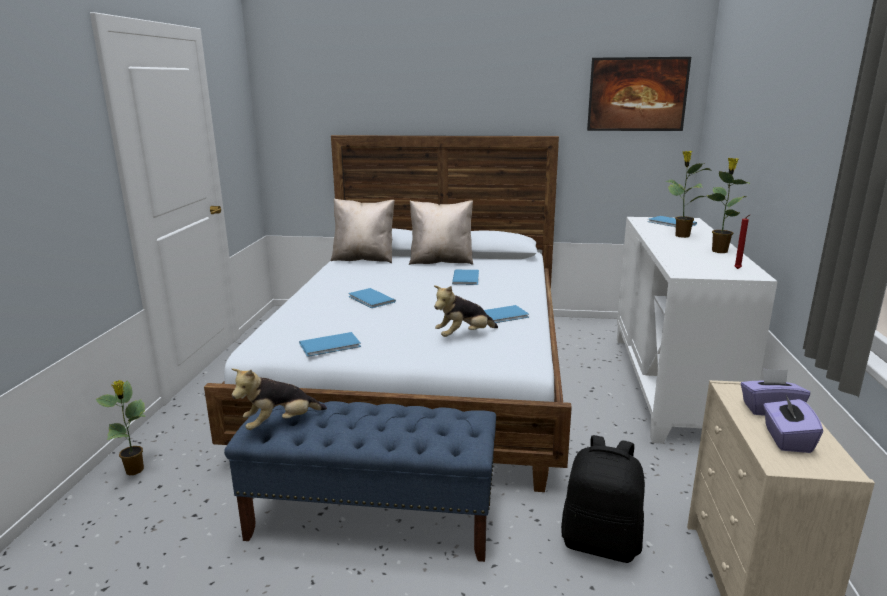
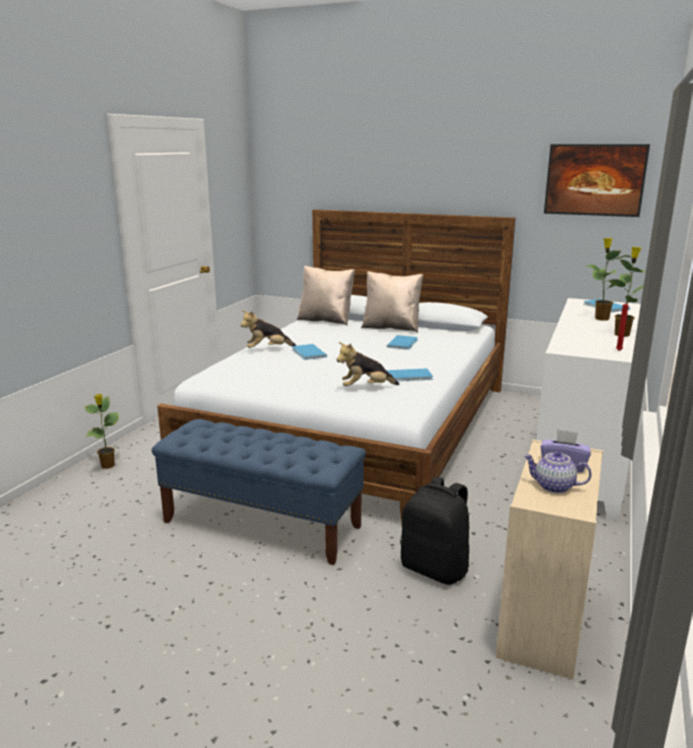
camera: 15 degrees right, 0 degrees up
plush toy [232,368,327,430] -> plush toy moved to [241,310,296,348]
blue book [299,332,361,357] -> none
purple tissue box [763,395,823,453] -> teapot [524,451,592,493]

